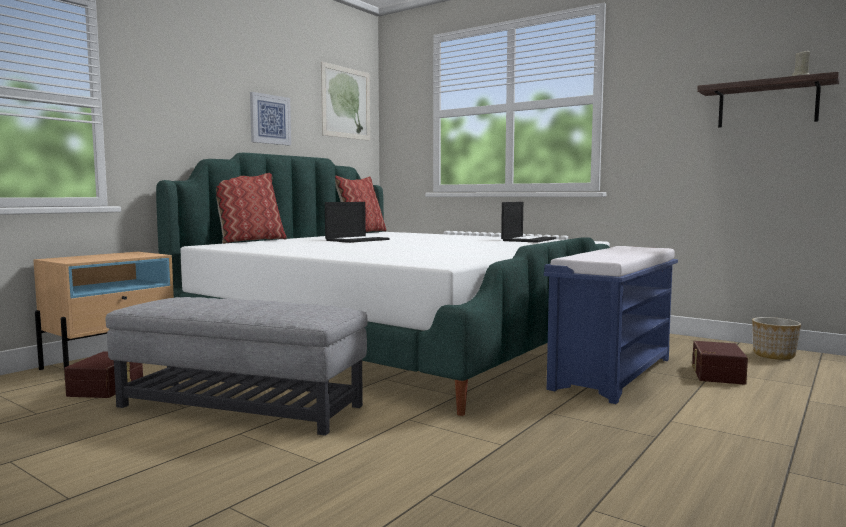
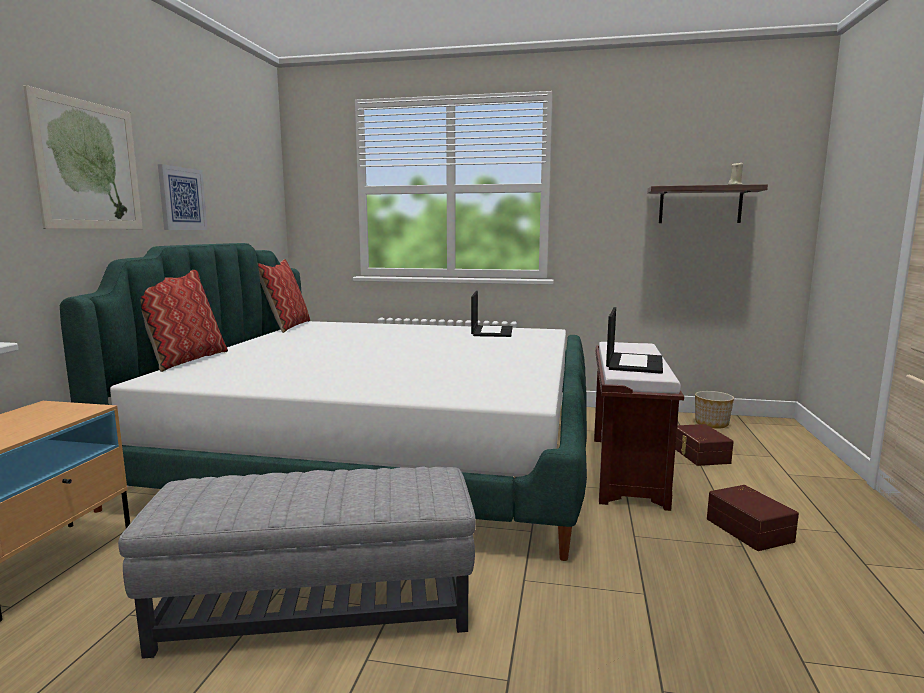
camera: 25 degrees left, 5 degrees up
brown storage box [64,352,143,398] -> brown storage box moved to [707,485,799,551]
picture [321,62,370,141] -> picture moved to [23,85,143,229]
laptop [325,202,390,243] -> laptop moved to [606,307,663,374]
blue bench [544,246,678,404] -> brown bench [594,342,684,511]

